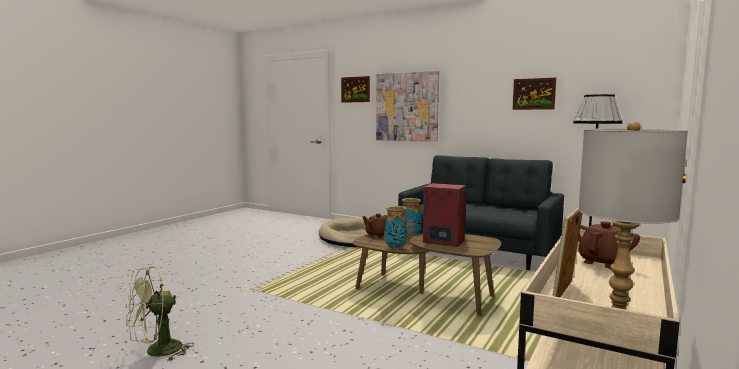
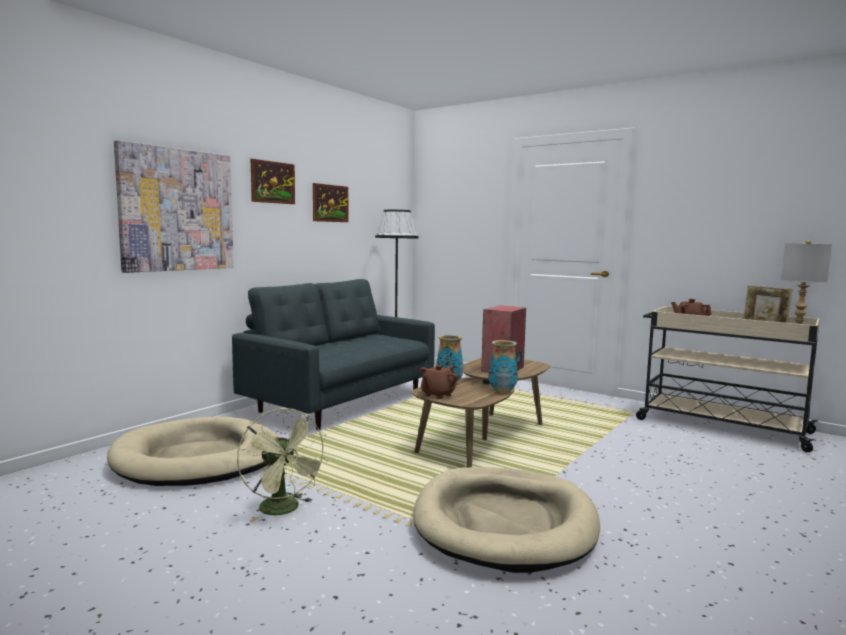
camera: 85 degrees left, 0 degrees up
green fan [125,266,194,362] -> green fan moved to [237,408,328,522]
picture [341,76,370,103] -> picture moved to [251,159,295,204]
none -> beige dog bed [413,467,600,573]

